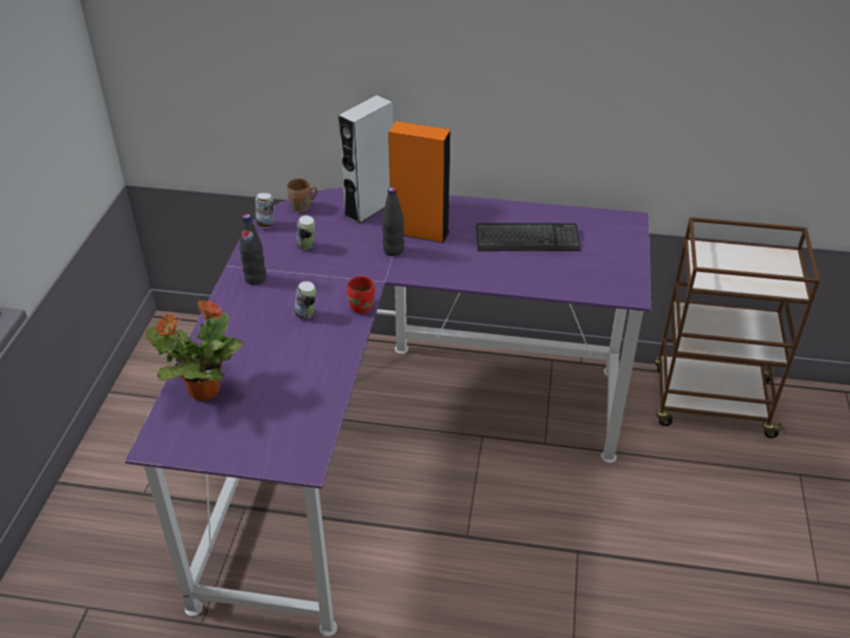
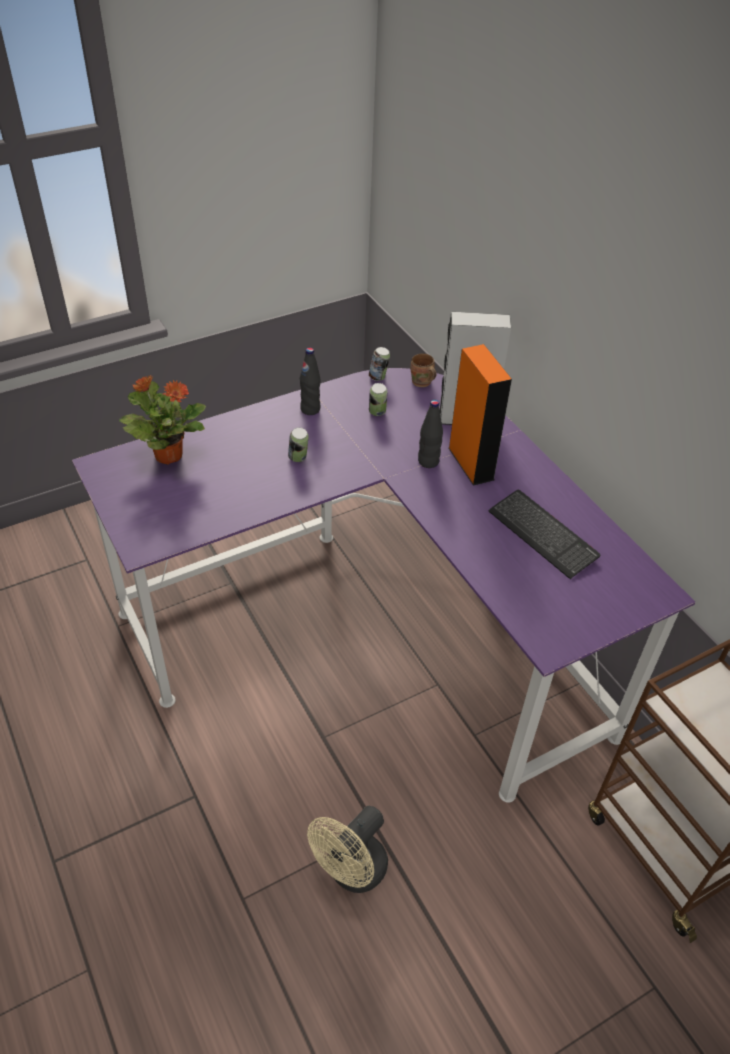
camera: 50 degrees right, 5 degrees up
red mug [347,276,375,314] -> none
none -> beige fan [307,806,388,893]

